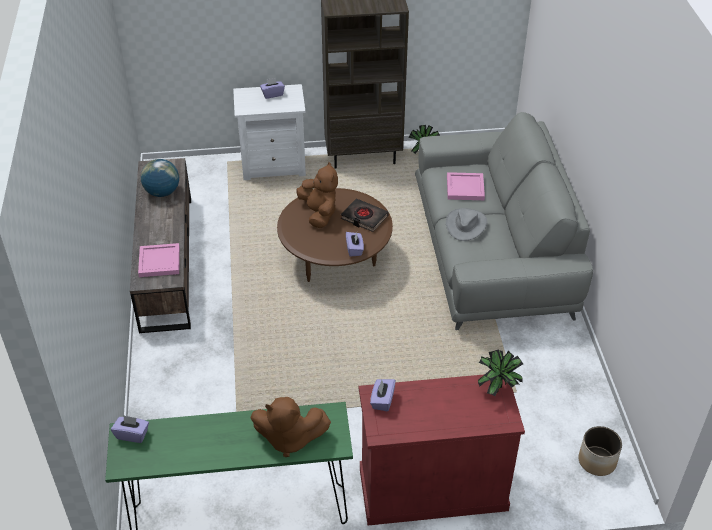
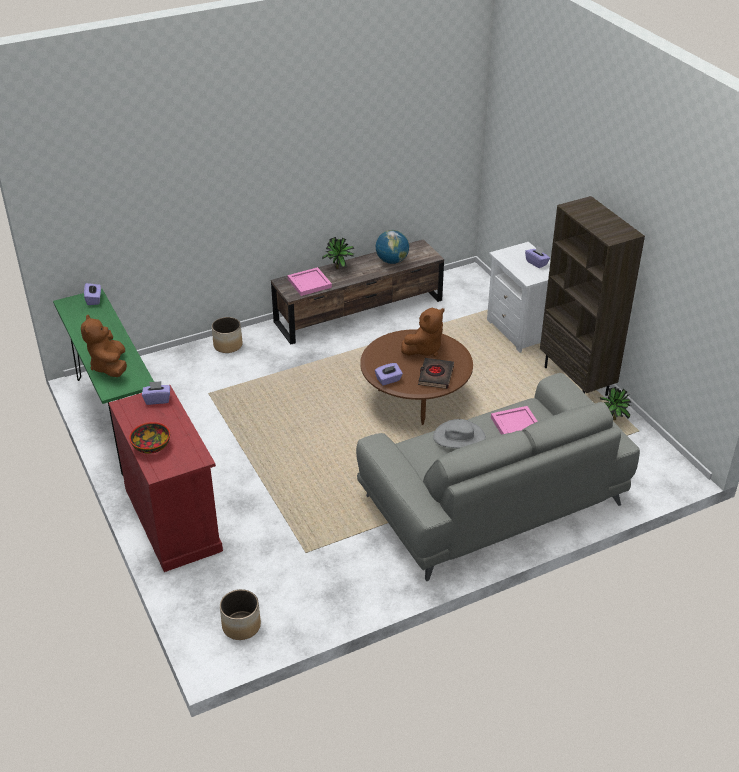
camera: 70 degrees right, 5 degrees down
potted plant [478,349,523,396] -> potted plant moved to [322,237,354,269]
none -> bowl [129,422,170,454]
none -> planter [212,317,243,353]

